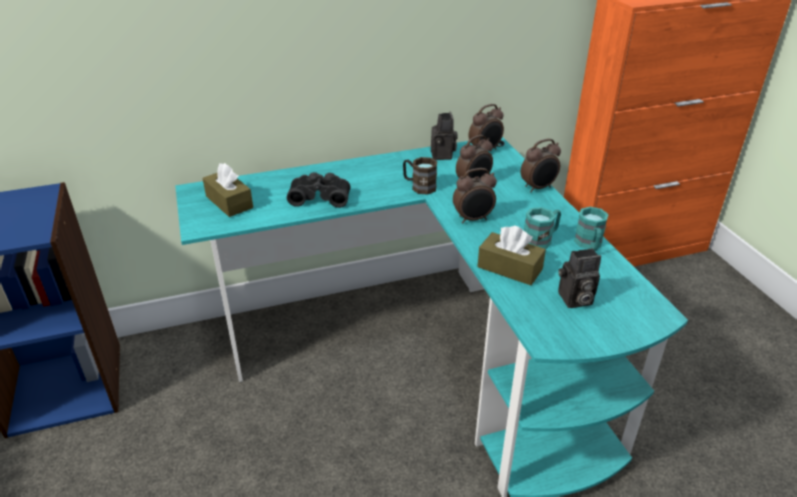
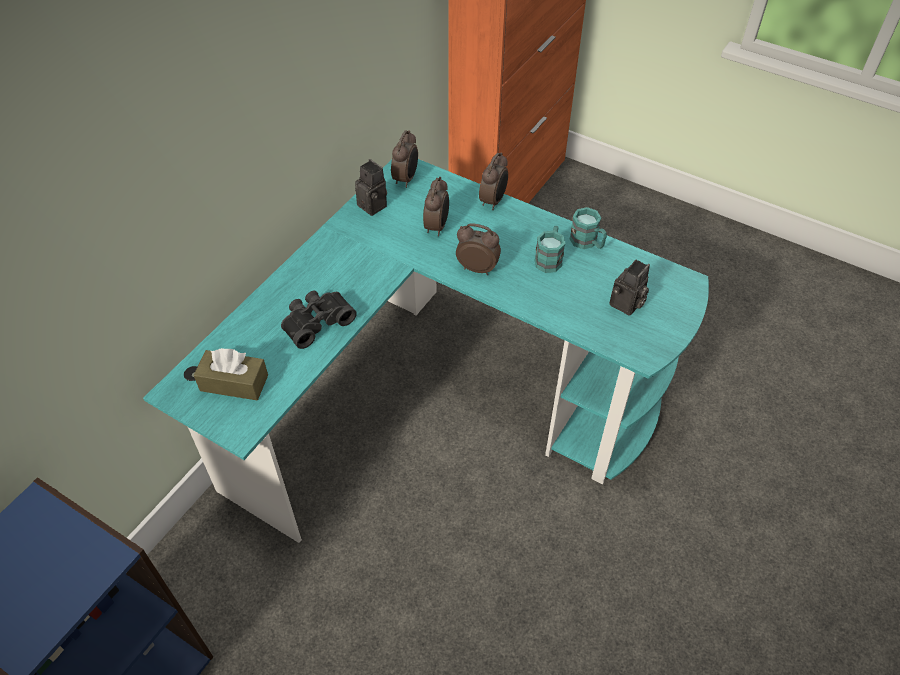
camera: 40 degrees left, 15 degrees up
brown mug [403,157,437,194] -> none
alarm clock [453,168,497,224] -> alarm clock turned 105 degrees counterclockwise [456,223,501,275]
brown tissue box [477,226,546,285] -> none

